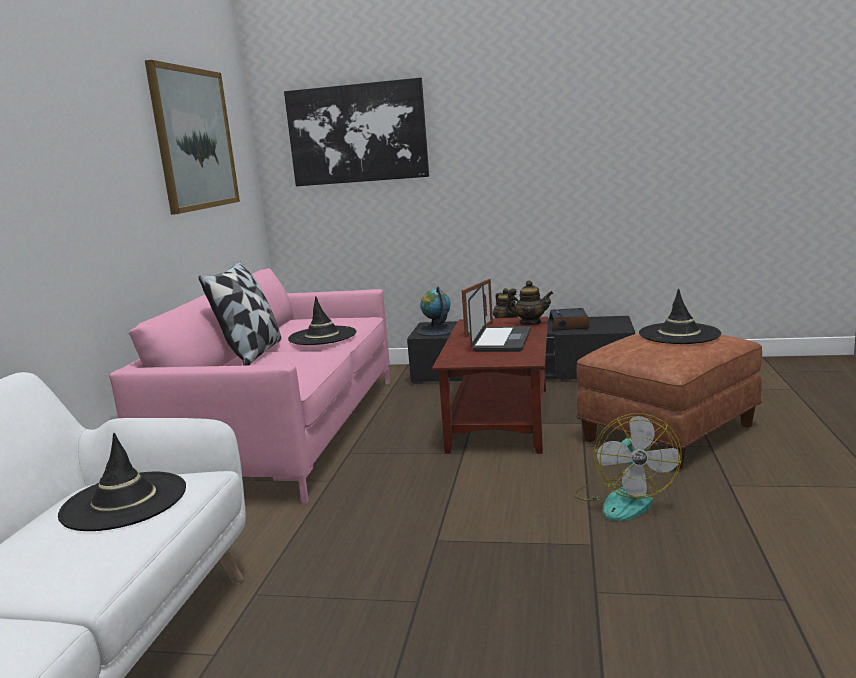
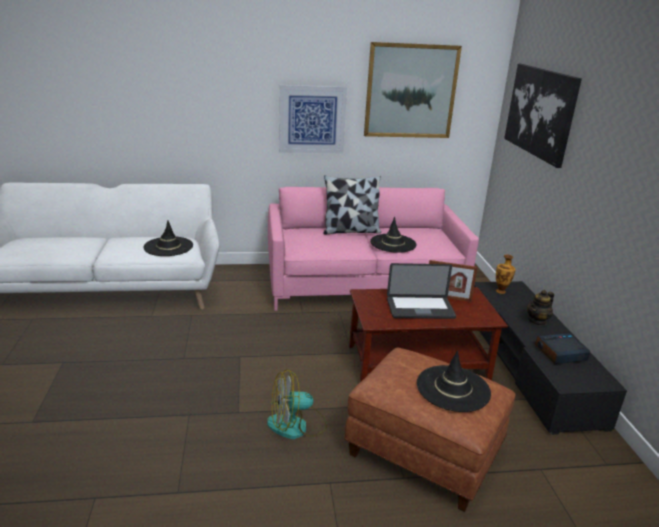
camera: 70 degrees right, 10 degrees up
globe [417,287,455,336] -> vase [496,254,516,294]
teapot [505,280,553,325] -> none
none -> picture [279,85,347,153]

